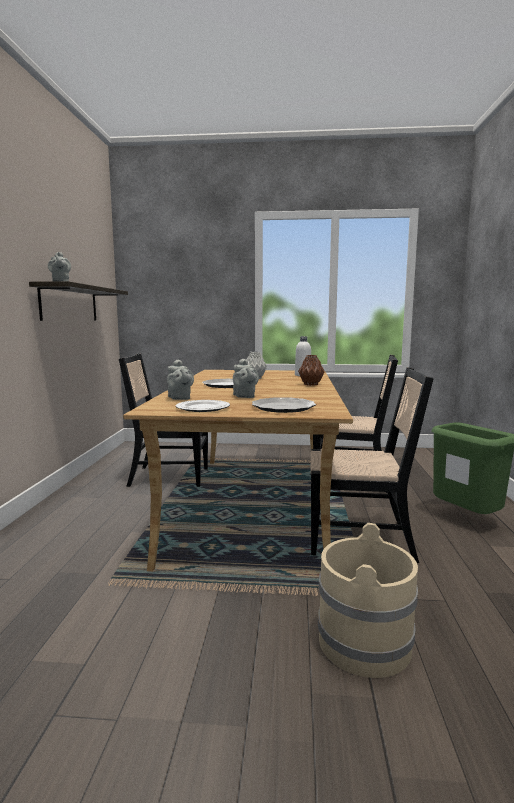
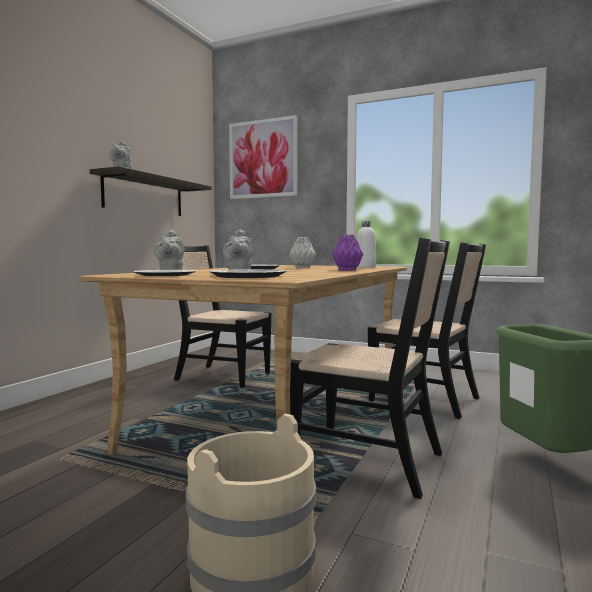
camera: 20 degrees right, 5 degrees down
brown vase [298,355,325,386] -> purple vase [332,234,363,271]
none -> picture [229,115,297,199]

